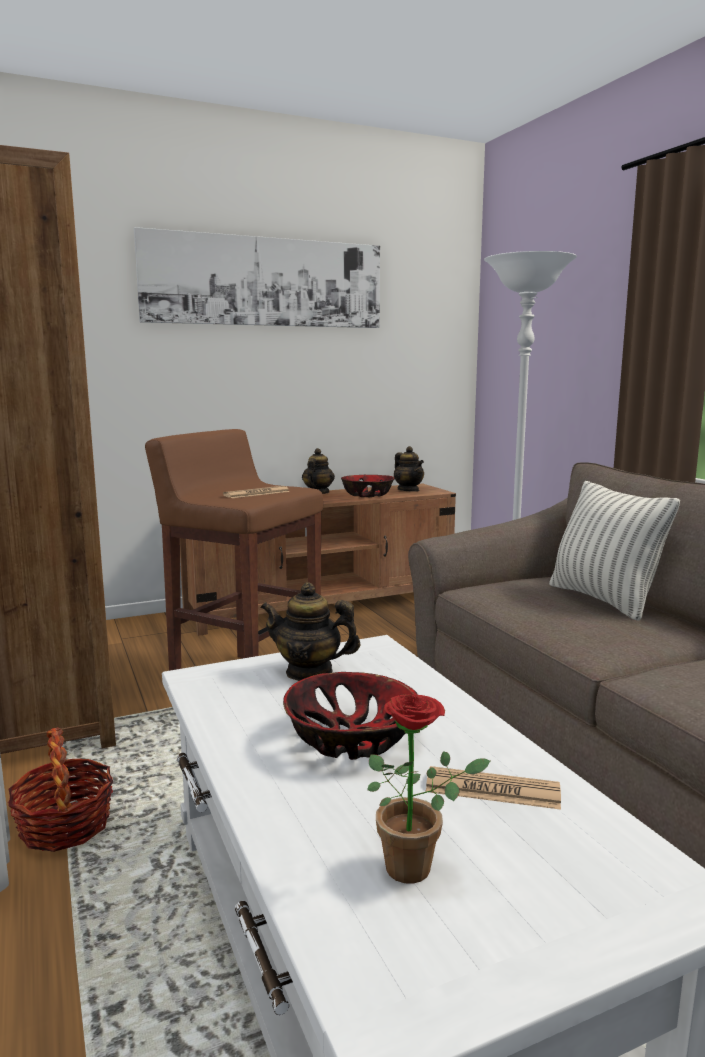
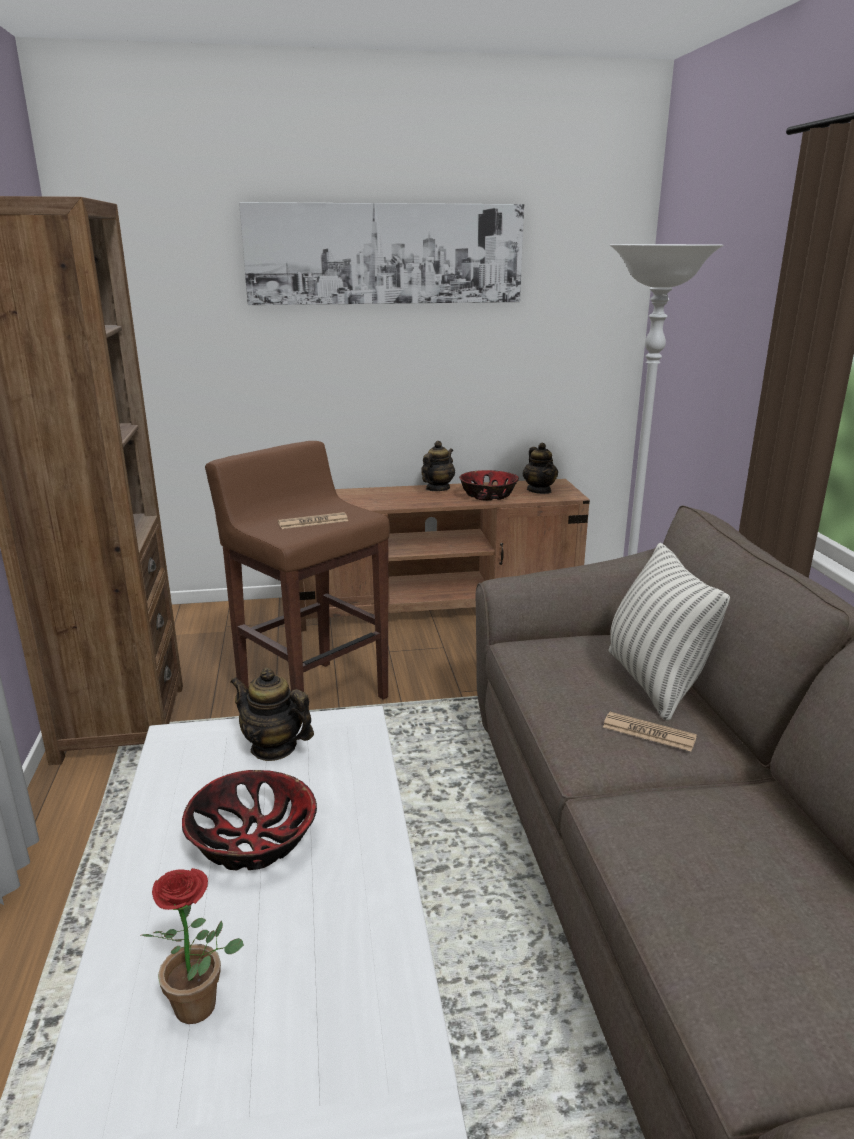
camera: 15 degrees right, 10 degrees up
basket [8,727,113,852] -> none
newspaper [426,766,561,810] -> newspaper moved to [603,712,697,751]

